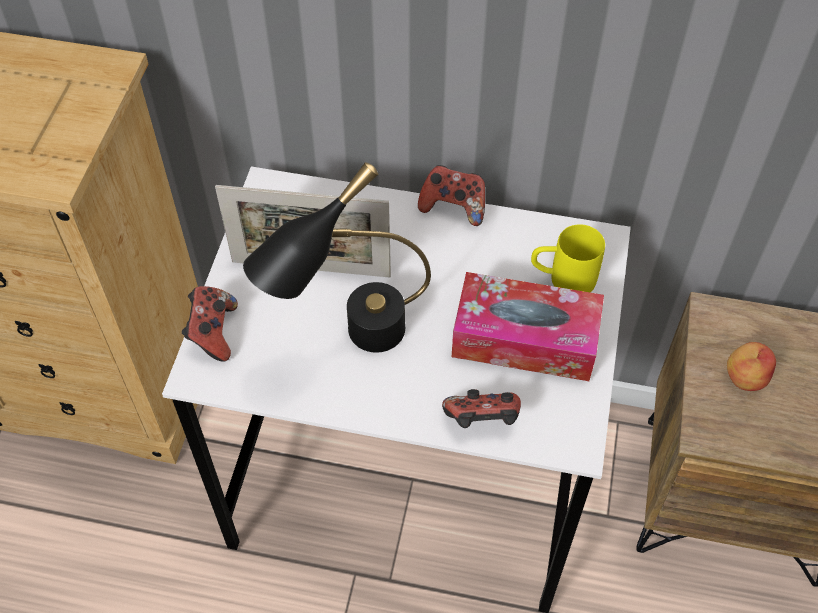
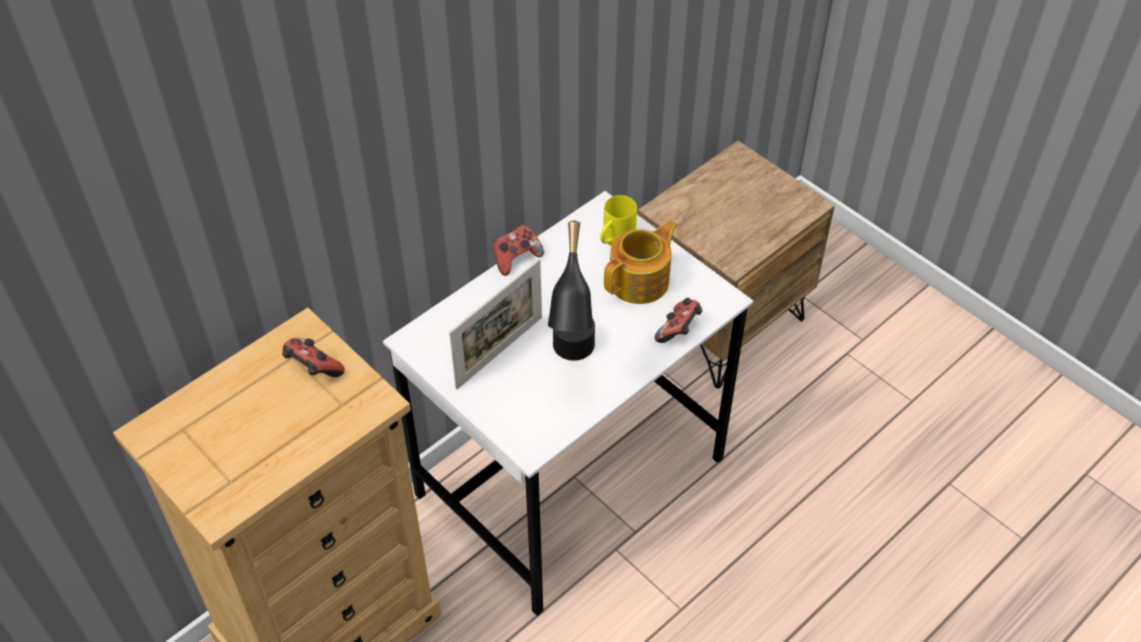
camera: 55 degrees left, 5 degrees down
game controller [182,286,238,362] -> game controller moved to [282,338,345,377]
tissue box [452,272,604,381] -> teapot [604,220,678,304]
apple [727,342,776,391] -> none

